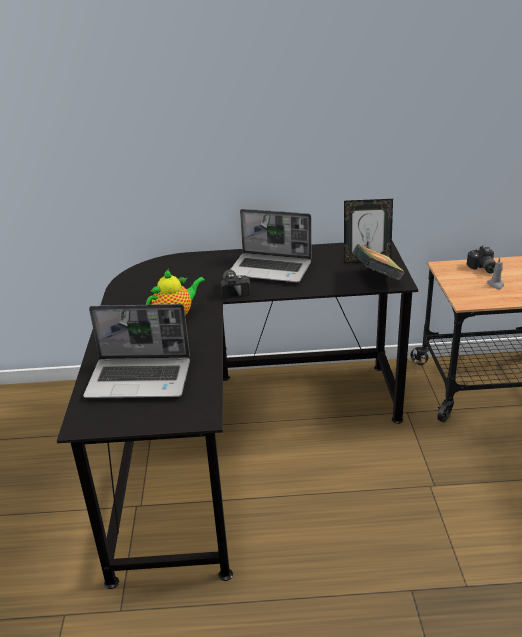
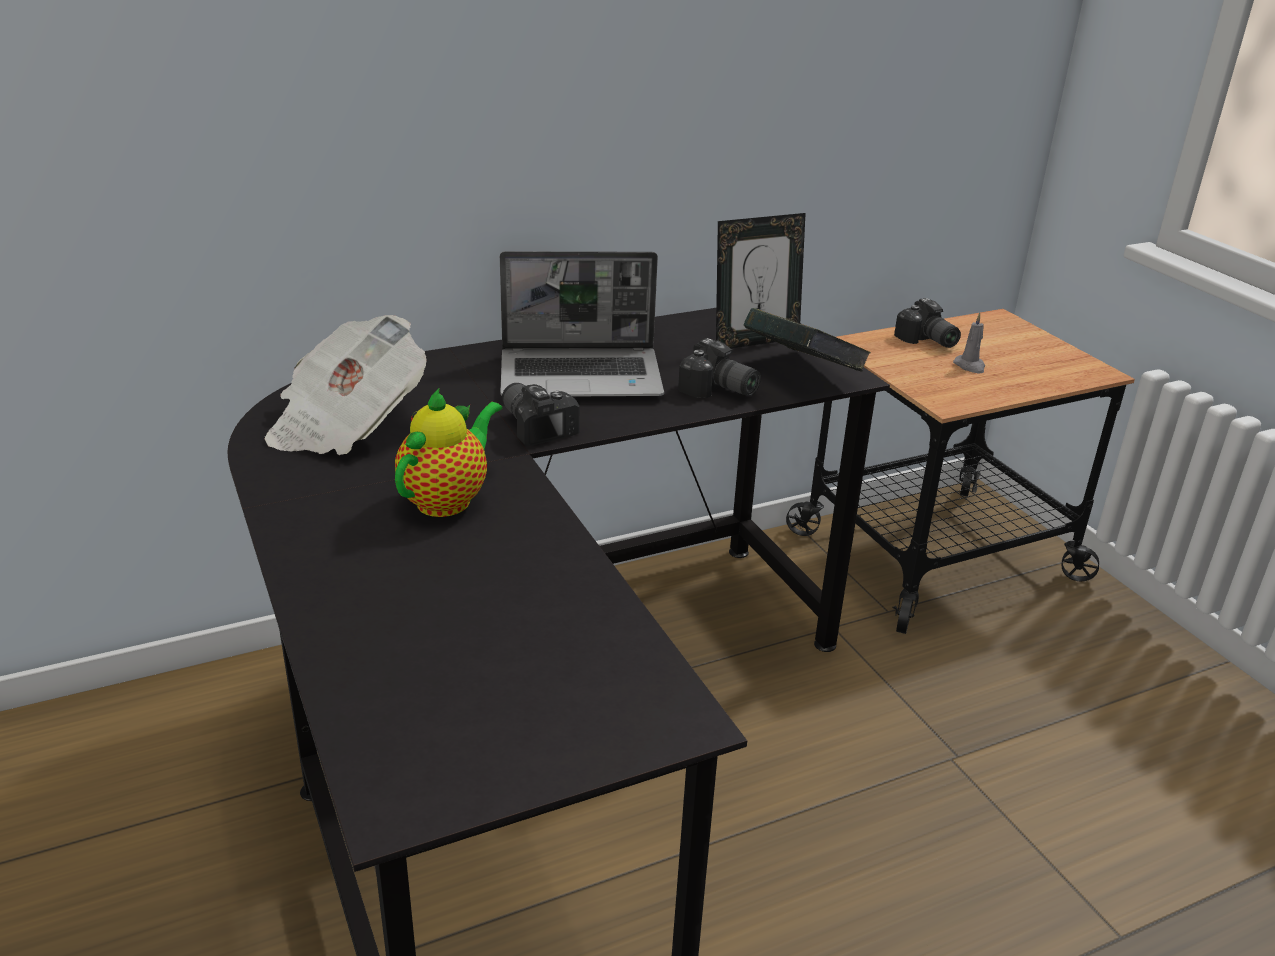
camera: 25 degrees left, 0 degrees up
laptop [83,304,190,398] -> none
none -> newspaper [265,315,427,455]
none -> camera [678,338,761,398]

